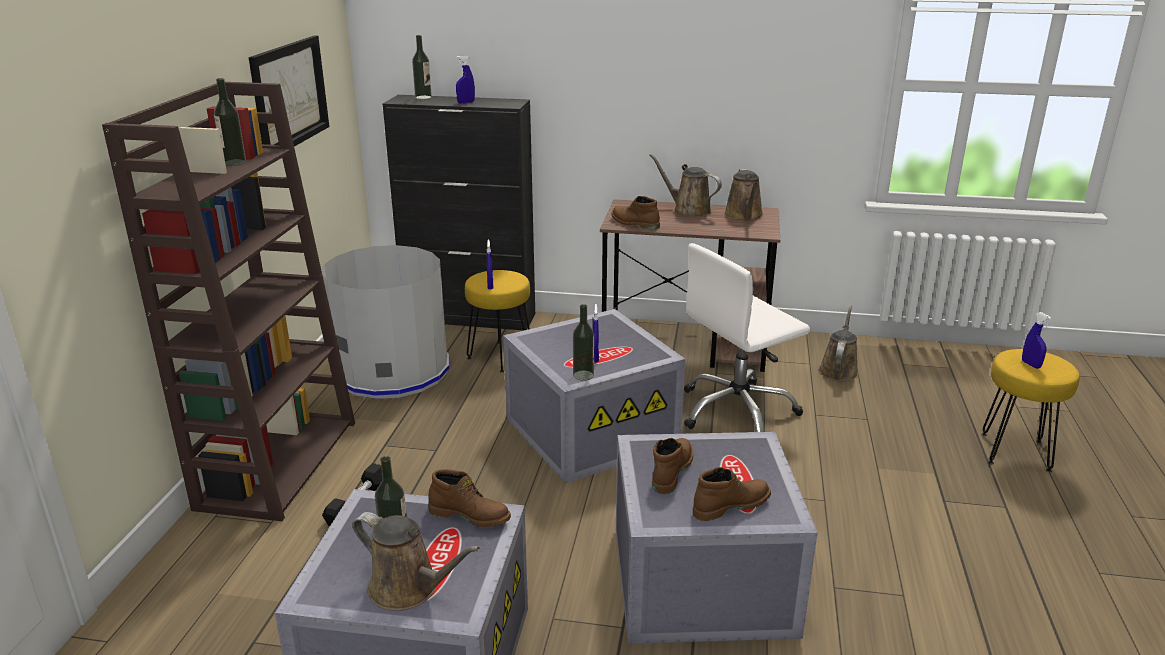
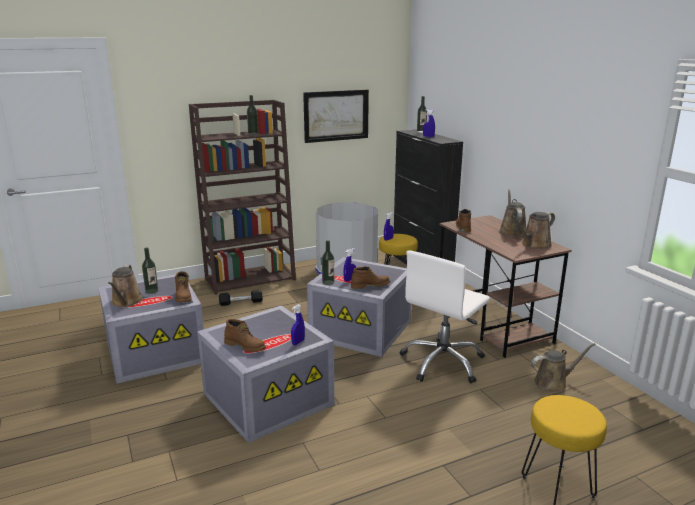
camera: 55 degrees right, 5 degrees down
brown boot [652,438,693,494] -> brown boot moved to [351,266,390,289]
white office chair [684,243,810,432] -> white office chair turned 75 degrees counterclockwise [399,250,490,383]
blue spray bottle [1022,312,1052,369] -> blue spray bottle moved to [291,304,305,345]

